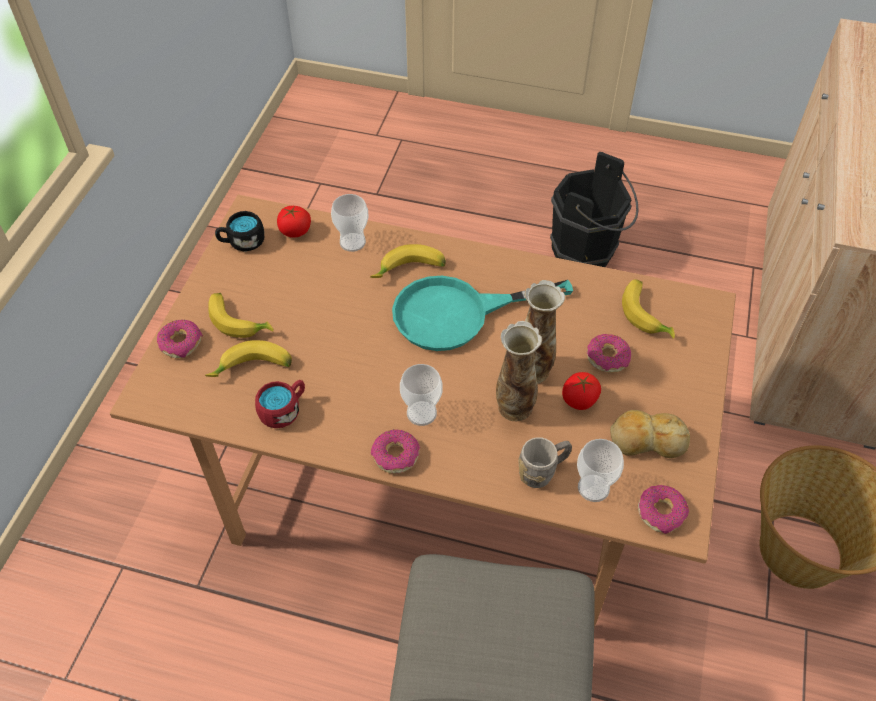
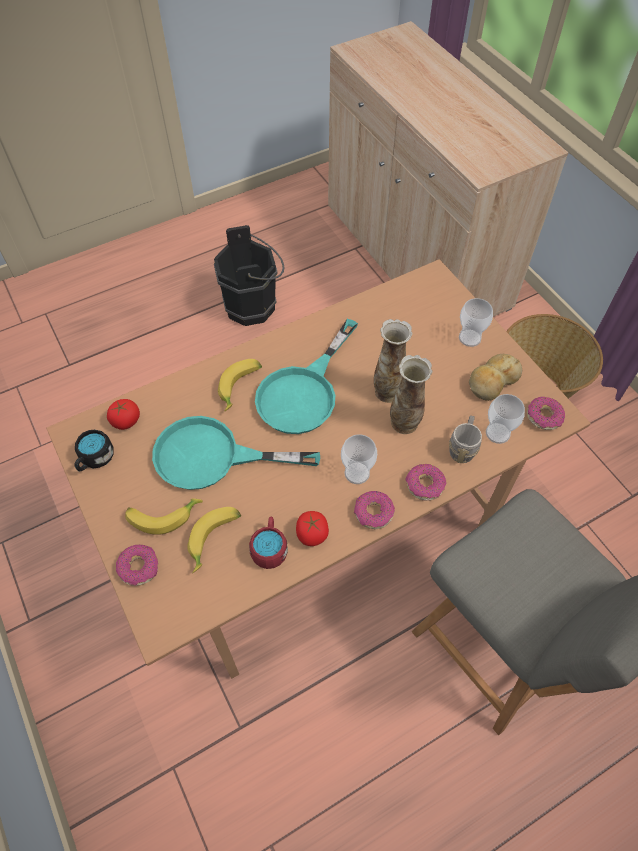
camera: 45 degrees left, 5 degrees up
cup [331,194,368,252] -> cup moved to [459,298,493,347]
tomato [562,372,601,410] -> tomato moved to [296,511,329,546]
donut [587,334,631,373] -> donut moved to [405,464,447,501]
banana [622,279,675,339] -> none
none -> turquoise frying pan [152,416,320,490]

